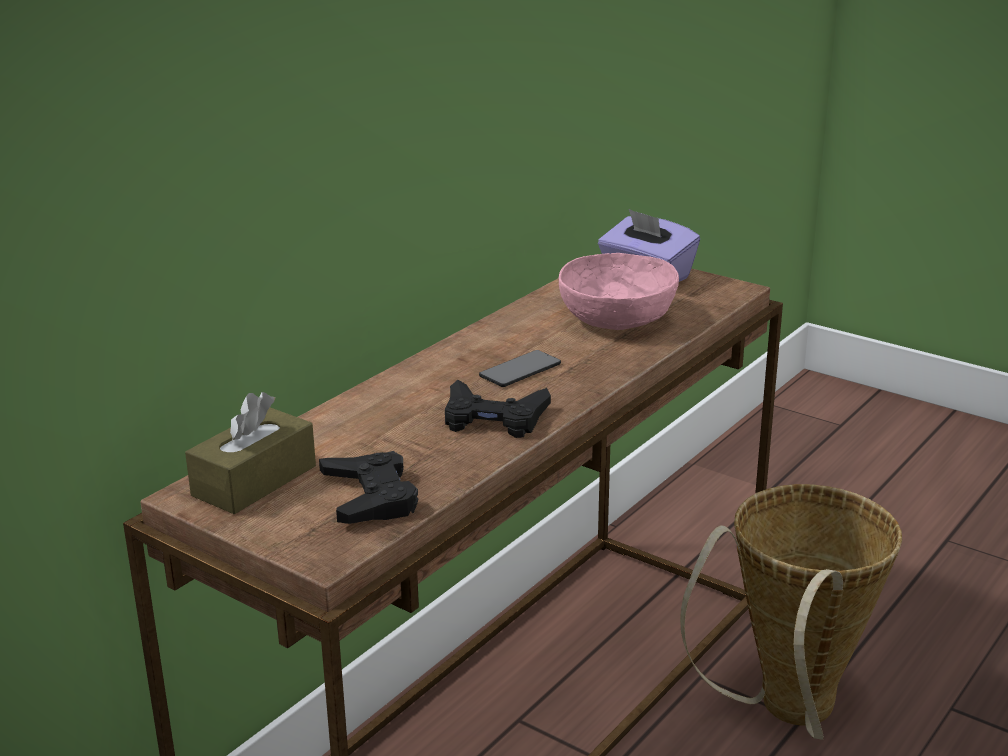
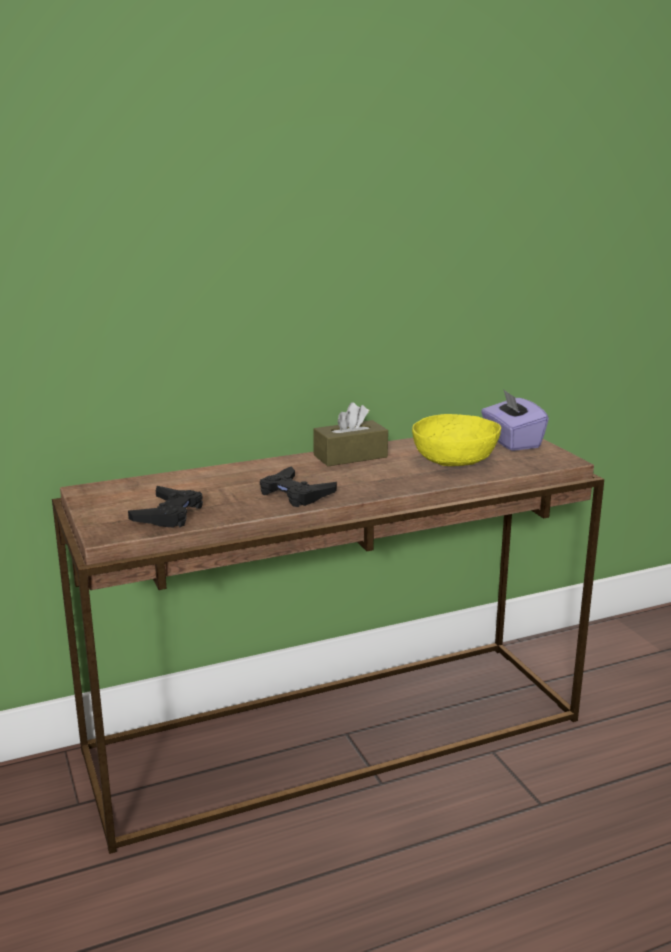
camera: 30 degrees right, 5 degrees down
brown tissue box [185,392,316,514] -> brown tissue box moved to [313,402,388,466]
phone [479,350,561,387] -> none
pink bowl [559,253,679,330] -> yellow bowl [412,414,501,466]
basket [680,484,902,740] -> none

